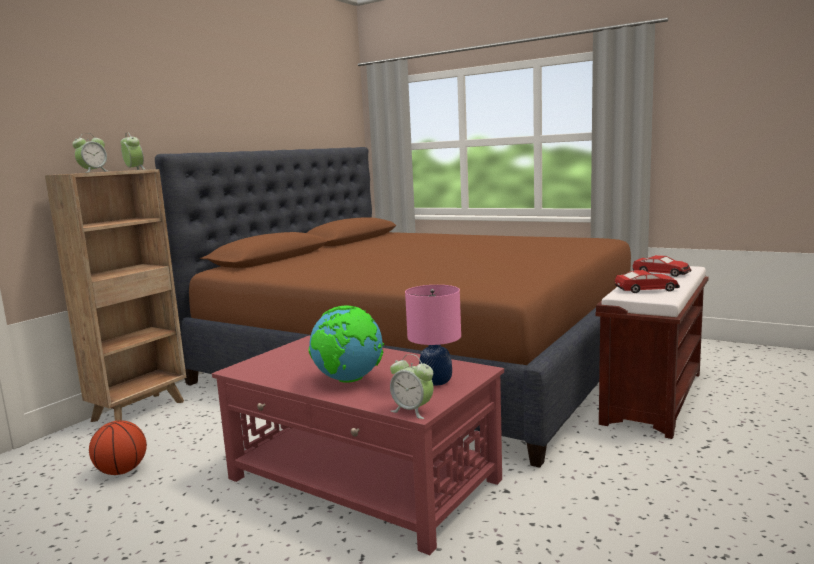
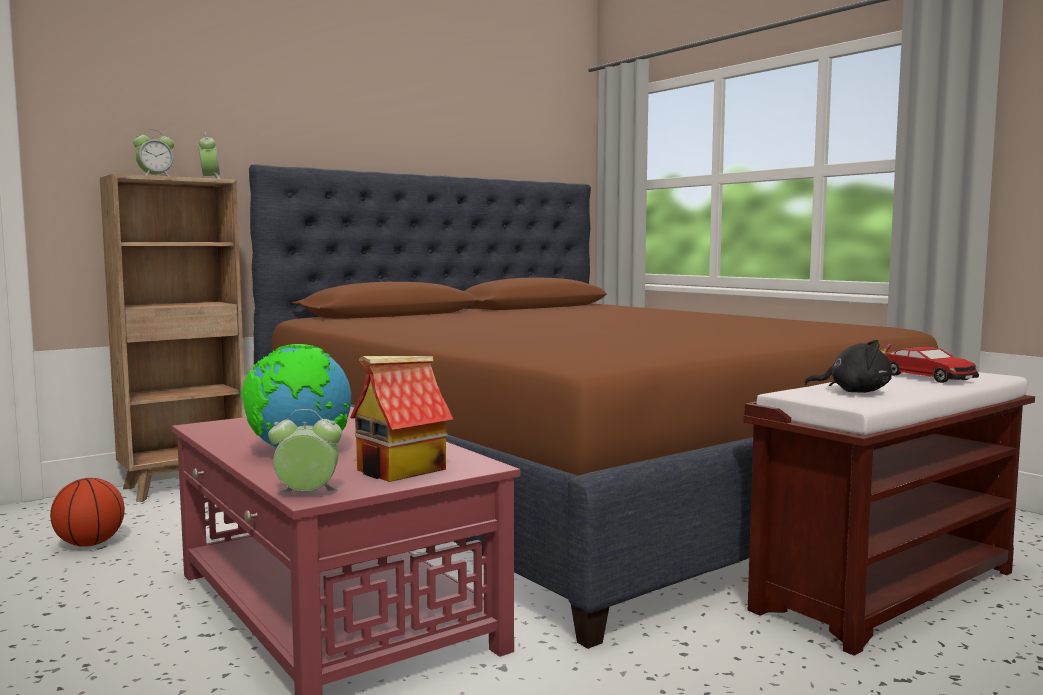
camera: 20 degrees right, 5 degrees down
alarm clock [390,354,434,419] -> alarm clock turned 120 degrees clockwise [268,409,342,492]
pink table lamp [405,285,461,386] -> toy house [350,356,454,482]
toy car [615,270,680,293] -> black plush toy [804,340,892,393]

